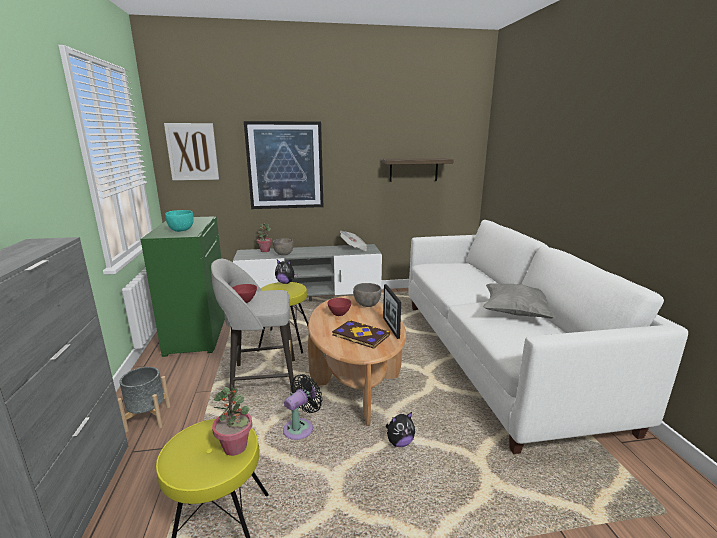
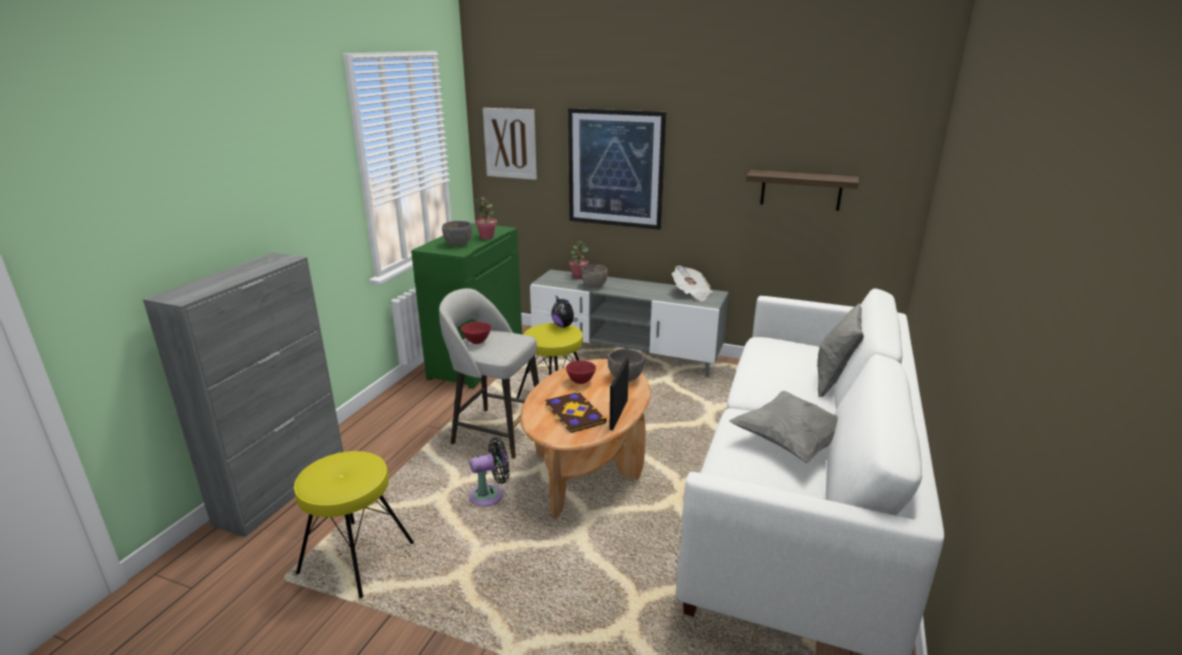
camera: 30 degrees right, 5 degrees up
grey planter [118,367,171,433] -> none
turquoise bowl [165,210,194,232] -> grey bowl [442,221,472,246]
potted plant [212,384,252,456] -> potted plant moved to [475,197,497,240]
plush toy [385,412,415,447] -> none
none -> grey pillow [817,303,864,398]

